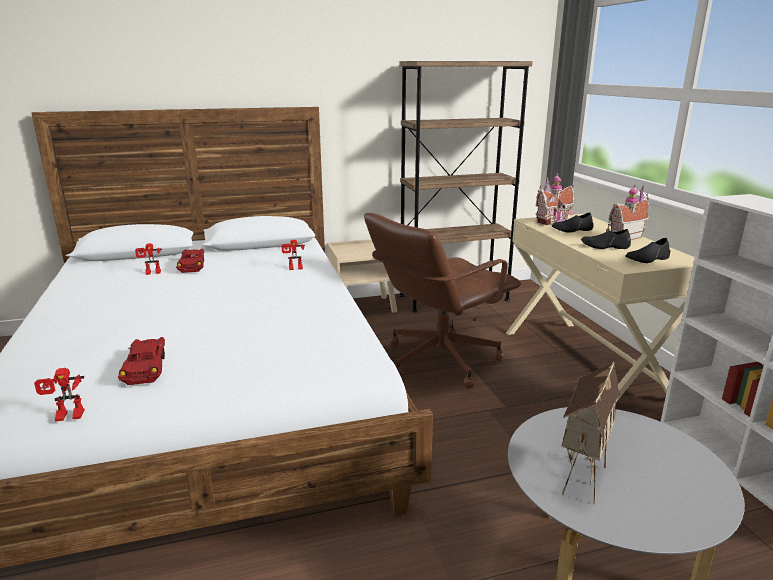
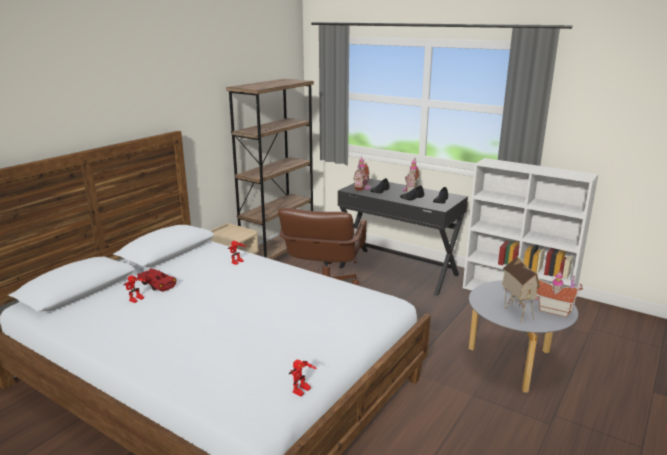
camera: 40 degrees left, 0 degrees up
red toy car [118,337,165,385] -> none
beige desk [506,214,695,402] -> black desk [338,178,468,296]
none -> toy house [535,273,583,317]

